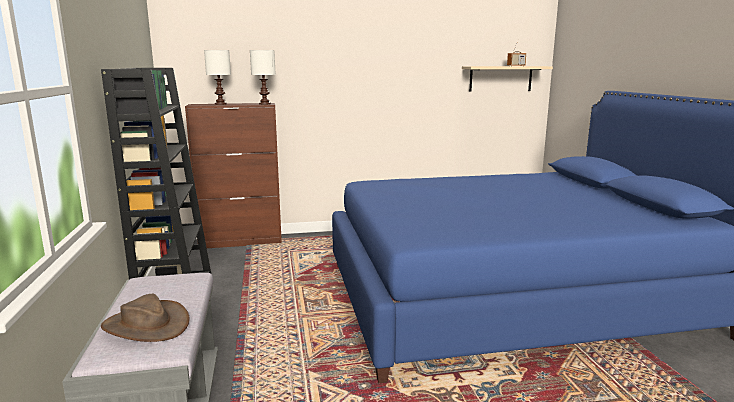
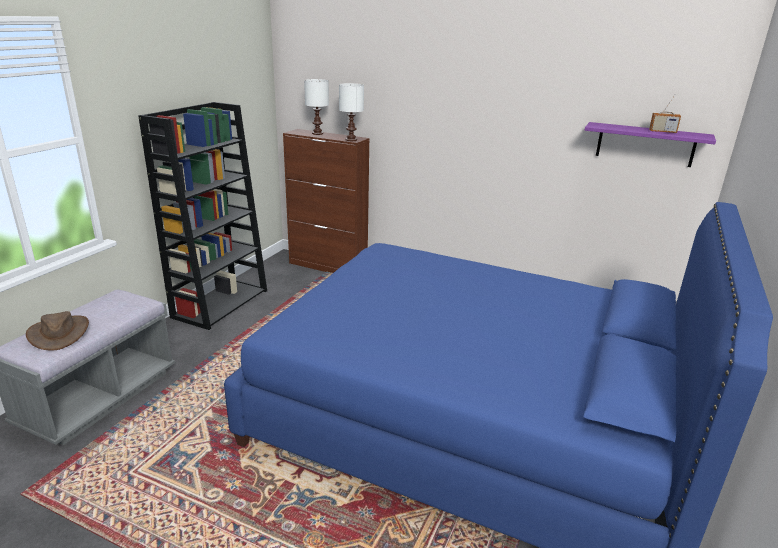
camera: 35 degrees right, 10 degrees up
beige shelf [462,66,553,92] -> purple shelf [585,122,716,167]

